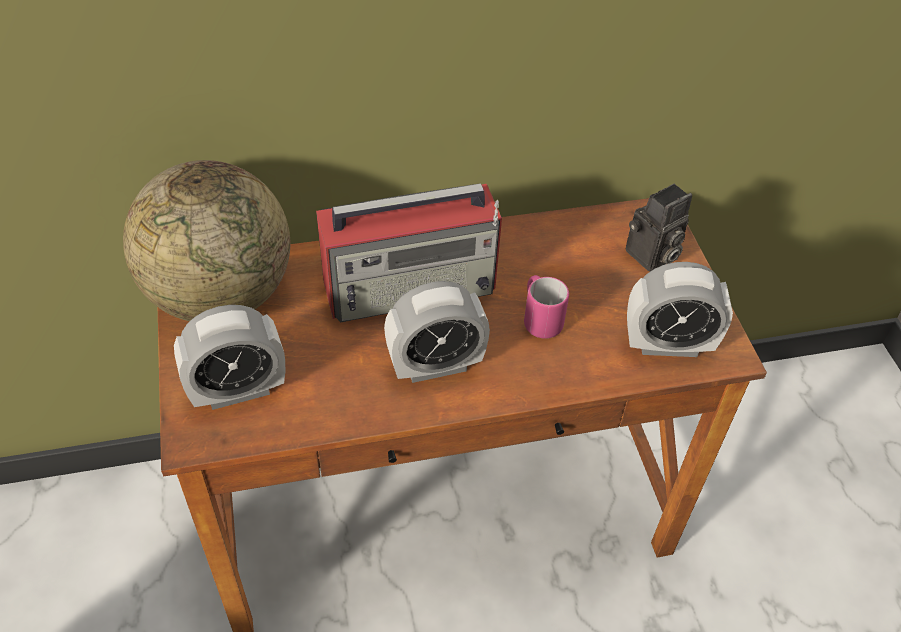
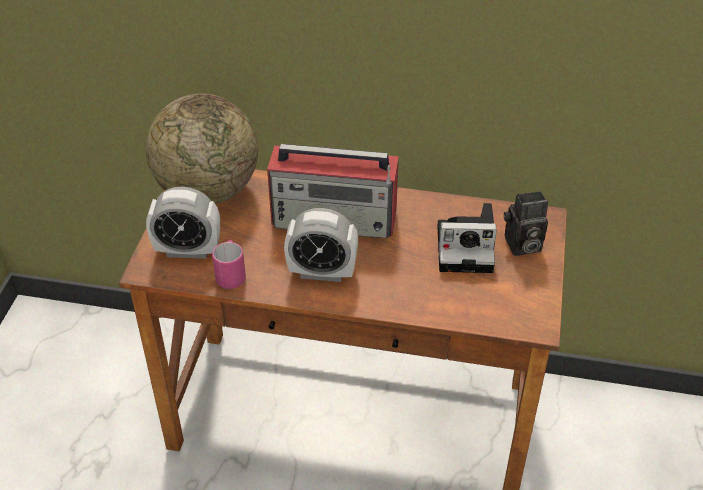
camera: 25 degrees right, 5 degrees down
pink mug [524,275,569,339] -> pink mug moved to [212,240,246,289]
alarm clock [627,262,733,357] -> none
none -> camera [437,203,497,273]

